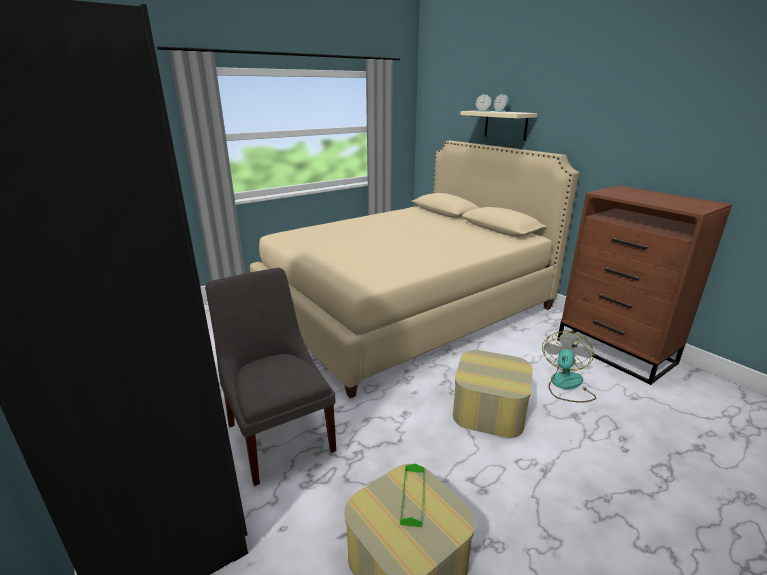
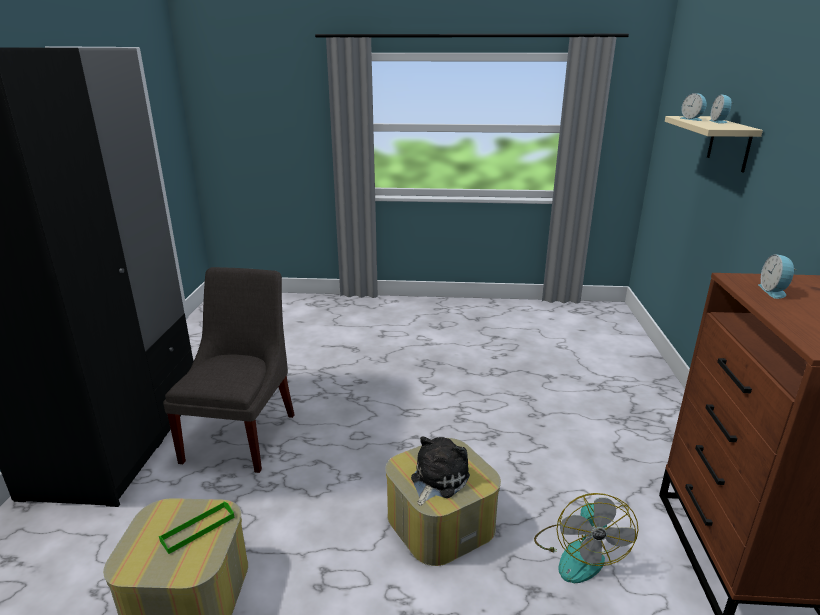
camera: 40 degrees right, 0 degrees up
beige bed [250,141,579,399] -> none
fan [542,331,596,403] -> fan turned 120 degrees clockwise [534,493,638,583]
none -> plush toy [411,436,470,506]
none -> alarm clock [758,254,796,299]

